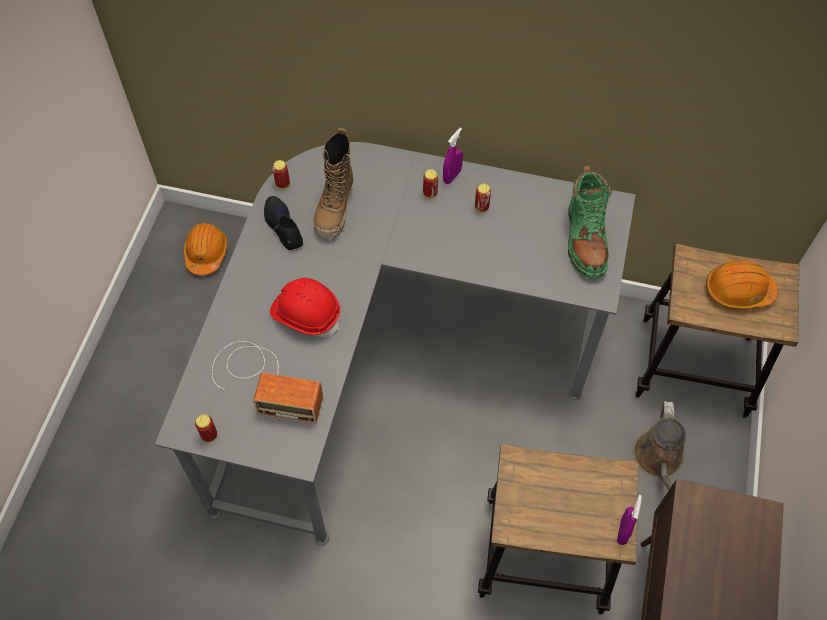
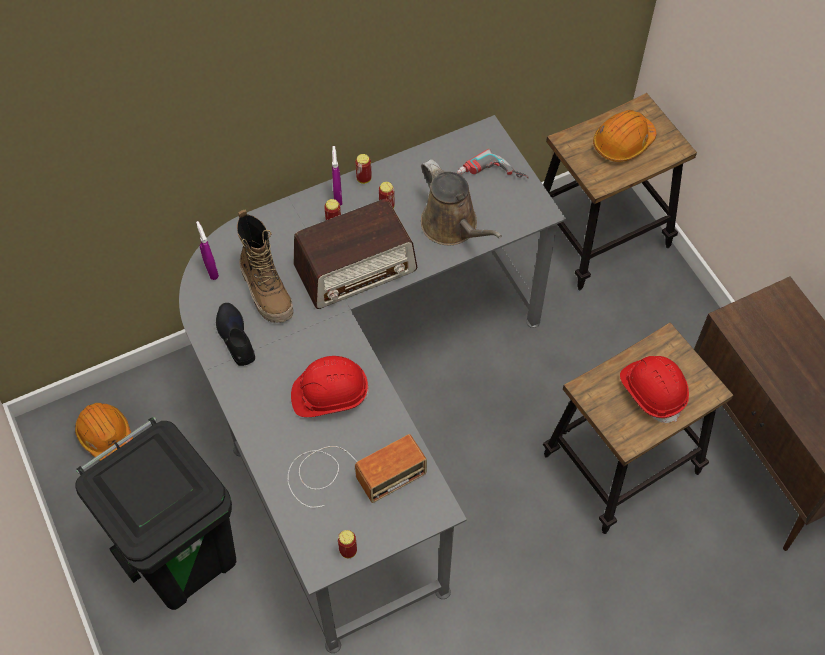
camera: 40 degrees left, 0 degrees up
black shoe [264,196,303,250] -> black shoe turned 45 degrees clockwise [216,303,255,366]
can [272,160,290,189] -> can moved to [355,154,372,184]
green boot [568,165,612,279] -> power drill [457,149,529,178]
purple spray bottle [617,495,642,545] -> purple spray bottle moved to [196,221,219,280]
brown watering can [633,401,686,490] -> brown watering can moved to [421,159,502,246]
none -> black trash can [75,417,236,610]
none -> radio [294,199,417,309]
none -> red hard hat [620,356,689,423]

